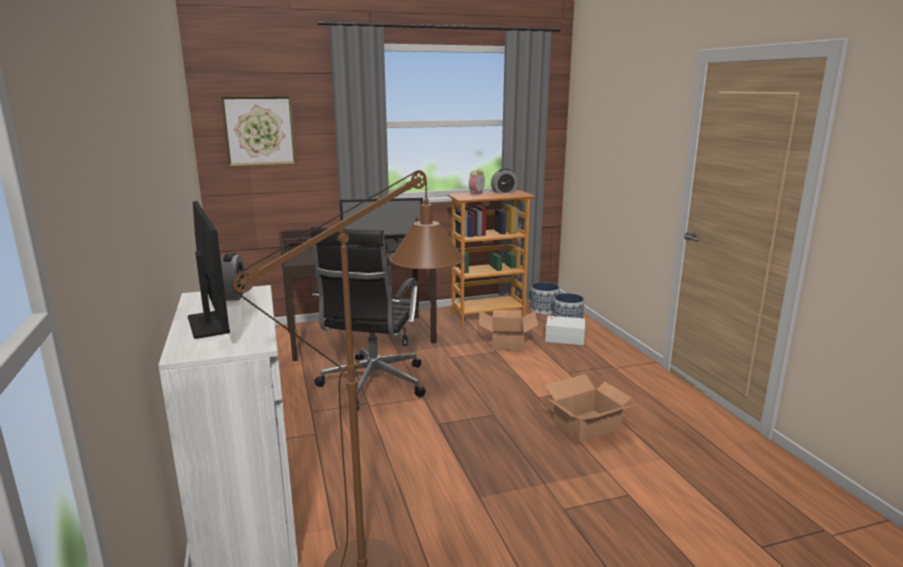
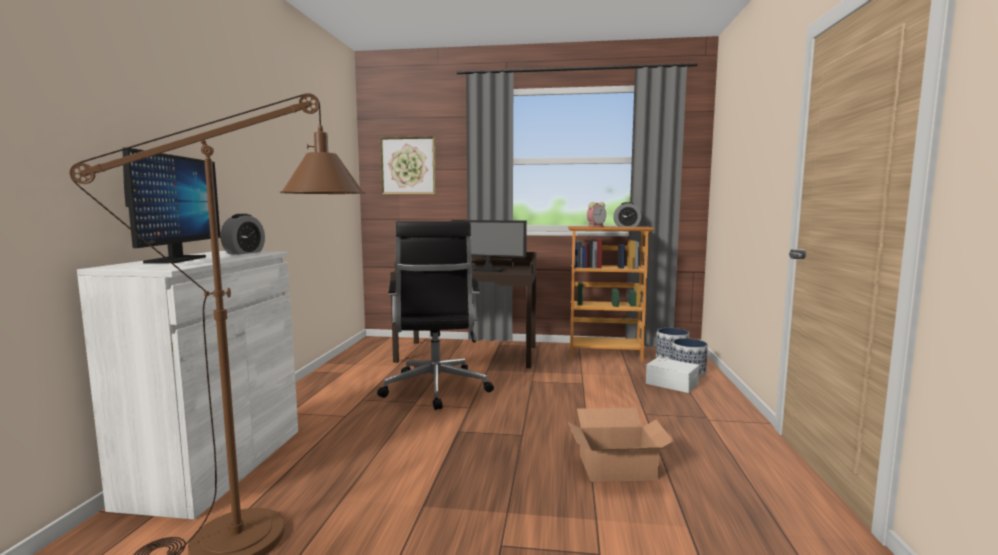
camera: 25 degrees right, 10 degrees down
black office chair [310,227,426,410] -> black office chair turned 45 degrees counterclockwise [377,221,494,410]
cardboard box [479,310,538,351] -> none

